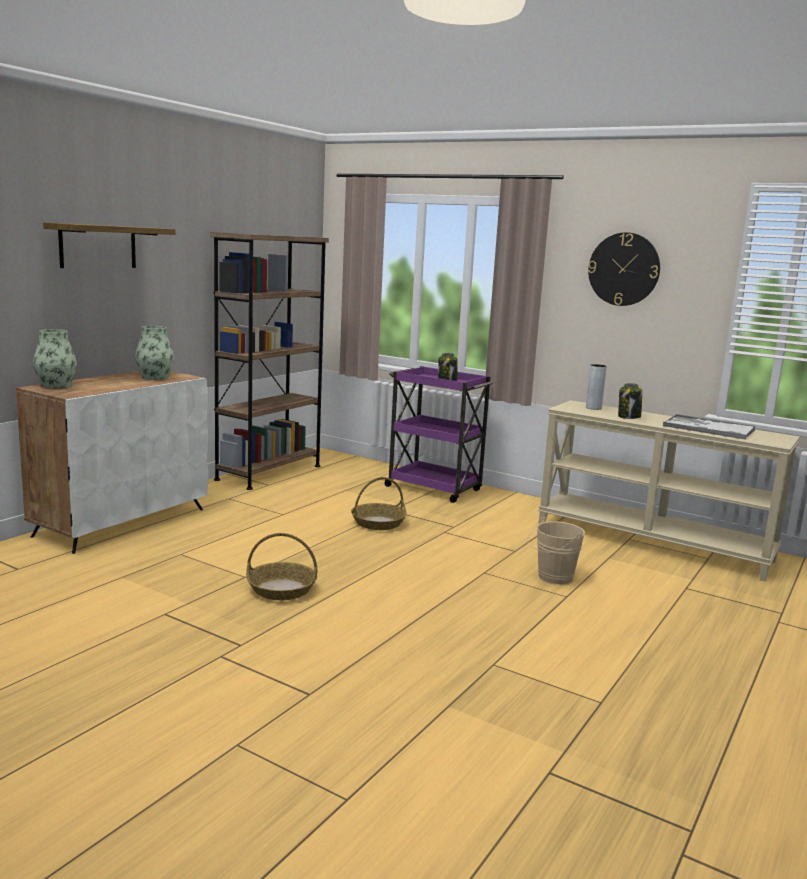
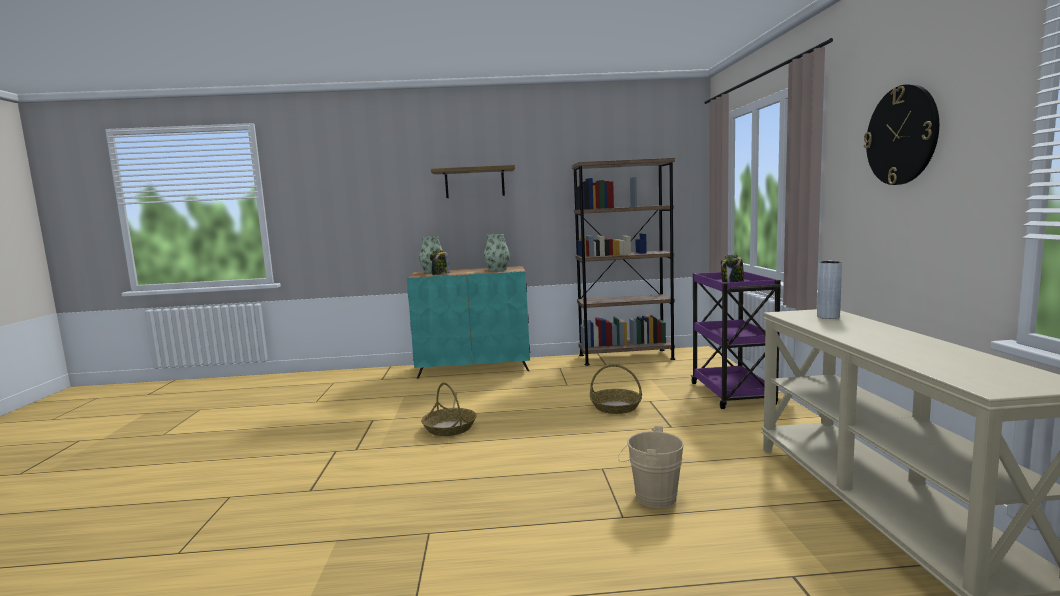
camera: 55 degrees right, 5 degrees down
white cabinet [16,371,208,554] -> turquoise cabinet [407,266,530,379]
jar [618,383,642,419] -> jar moved to [430,250,450,275]
tray [663,414,756,440] -> none

